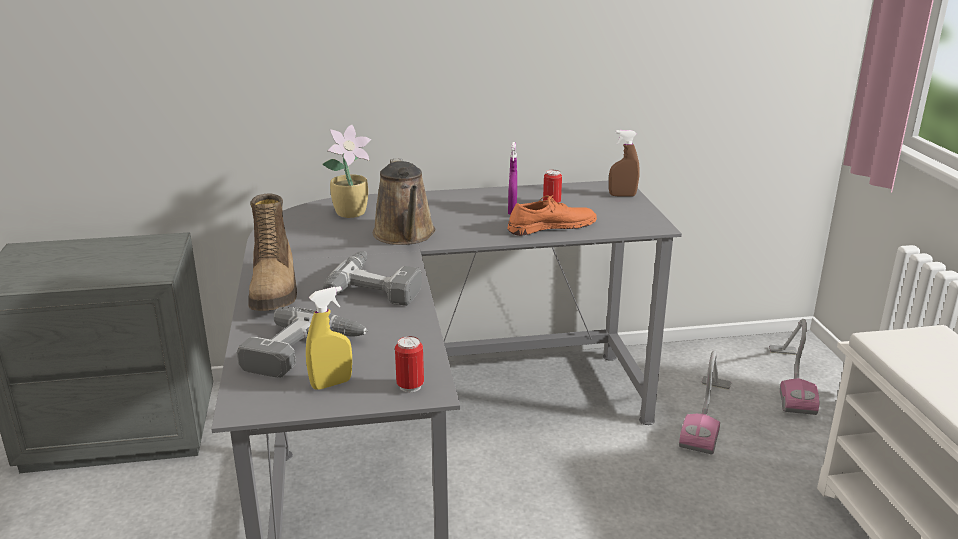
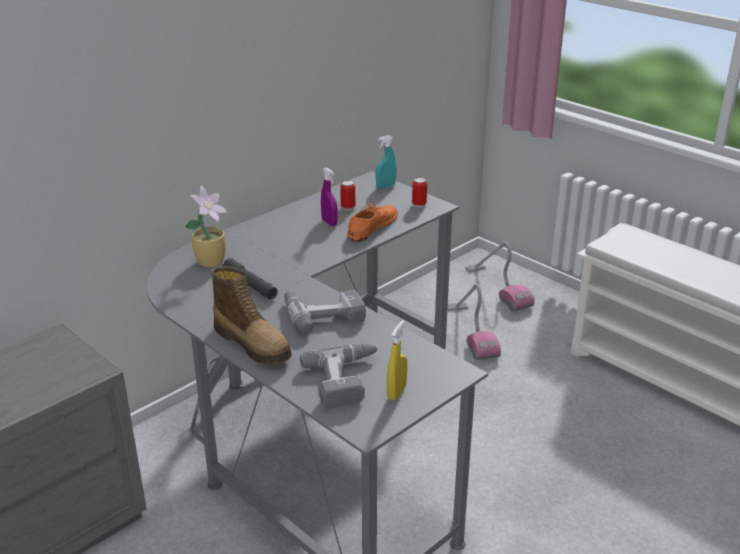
camera: 35 degrees left, 5 degrees up
brown watering can [373,158,436,245] -> none
can [395,336,424,393] -> can moved to [412,178,427,208]
brown spray bottle [609,130,639,197] -> turquoise spray bottle [376,135,396,189]
none -> grey flashlight [223,258,278,299]

